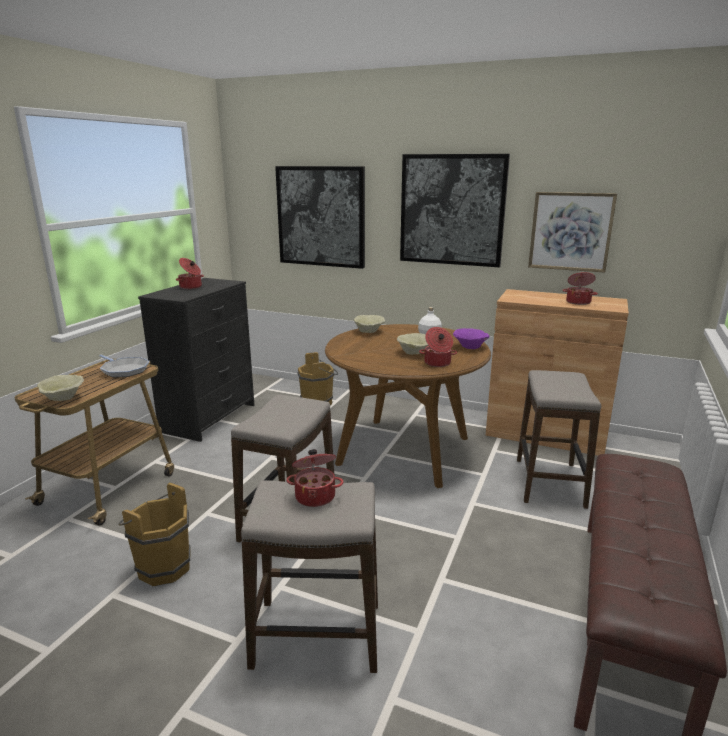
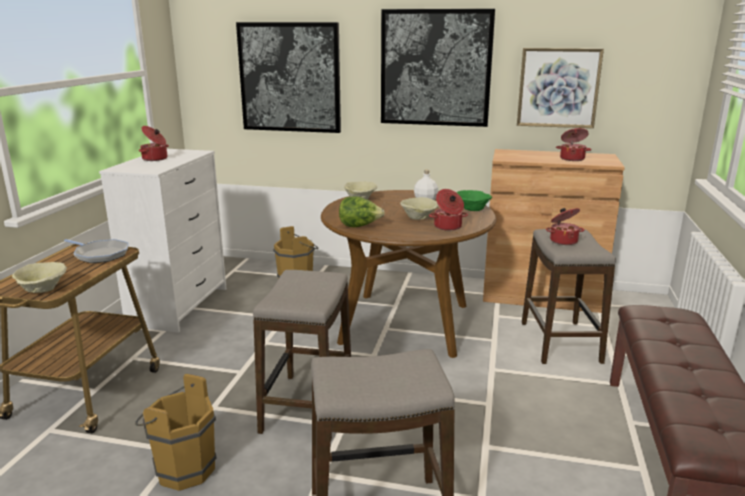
camera: 10 degrees left, 0 degrees up
black dresser [138,278,254,442] -> white dresser [99,149,226,333]
cooking pot [286,449,343,507] -> cooking pot moved to [546,208,584,245]
purple bowl [453,328,490,349] -> green bowl [456,190,492,211]
none -> lettuce [339,196,385,227]

